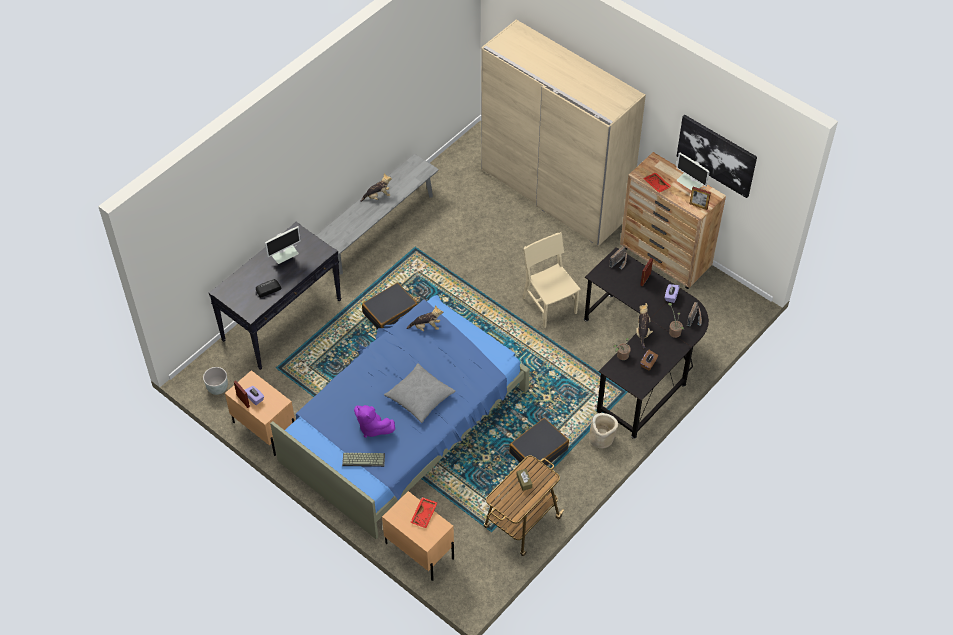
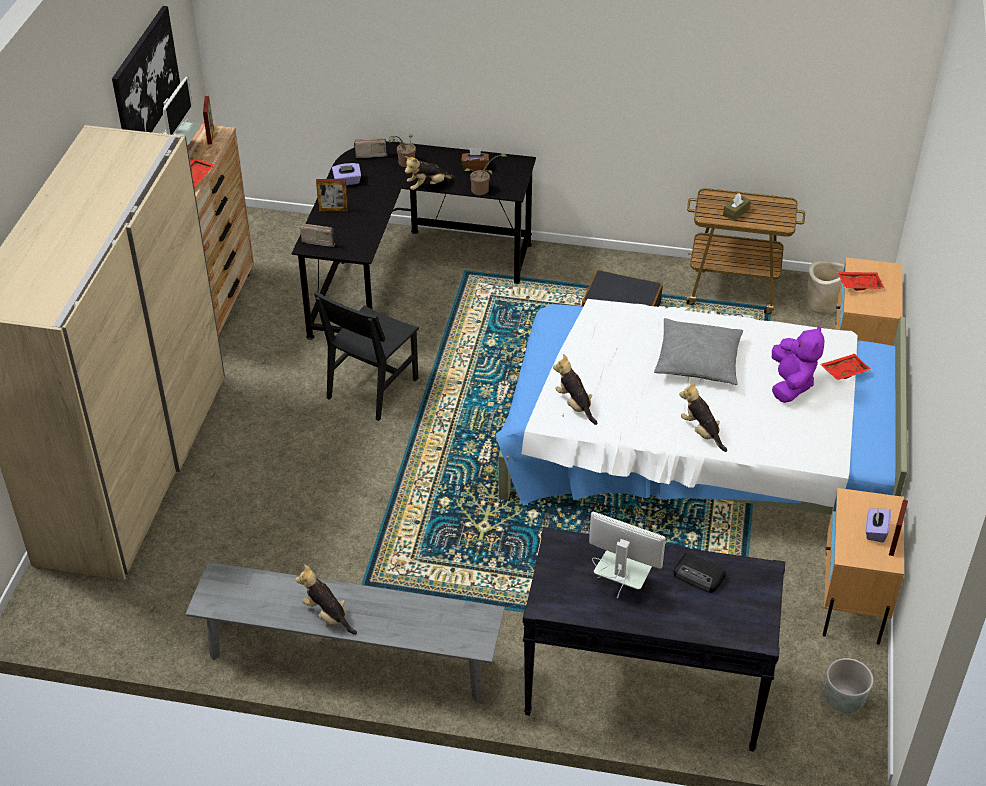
camera: 120 degrees left, 10 degrees down
blue bed [270,295,530,539] -> white bed [496,299,907,515]
keyboard [342,453,385,467] -> red tray [820,354,872,380]
black suitcase [362,283,417,329] -> none
beige chair [523,232,581,328] -> black chair [314,291,419,421]
beige planter [589,413,618,449] -> beige planter moved to [807,261,844,314]
none -> plush toy [679,381,727,452]

